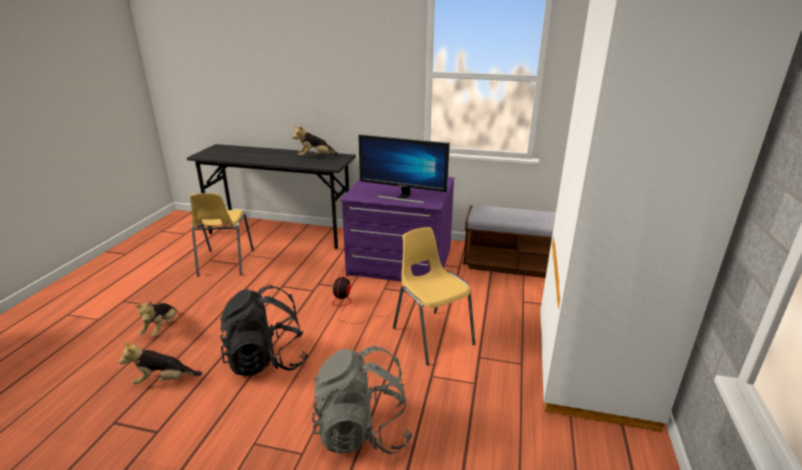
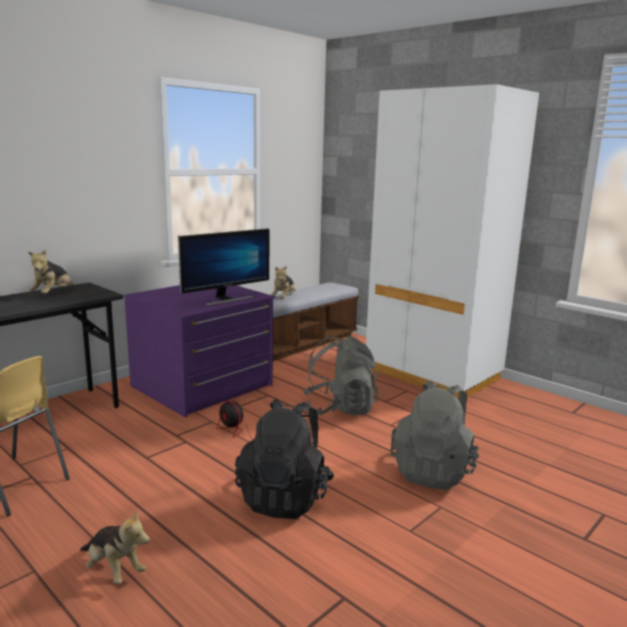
camera: 60 degrees left, 10 degrees down
plush toy [119,342,202,384] -> plush toy moved to [271,266,296,298]
yellow chair [393,227,475,365] -> grey backpack [303,335,378,415]

